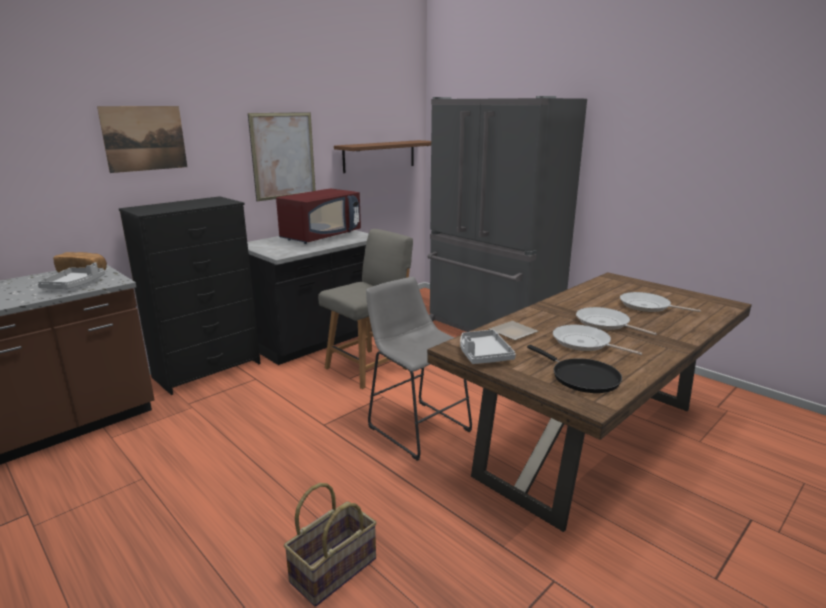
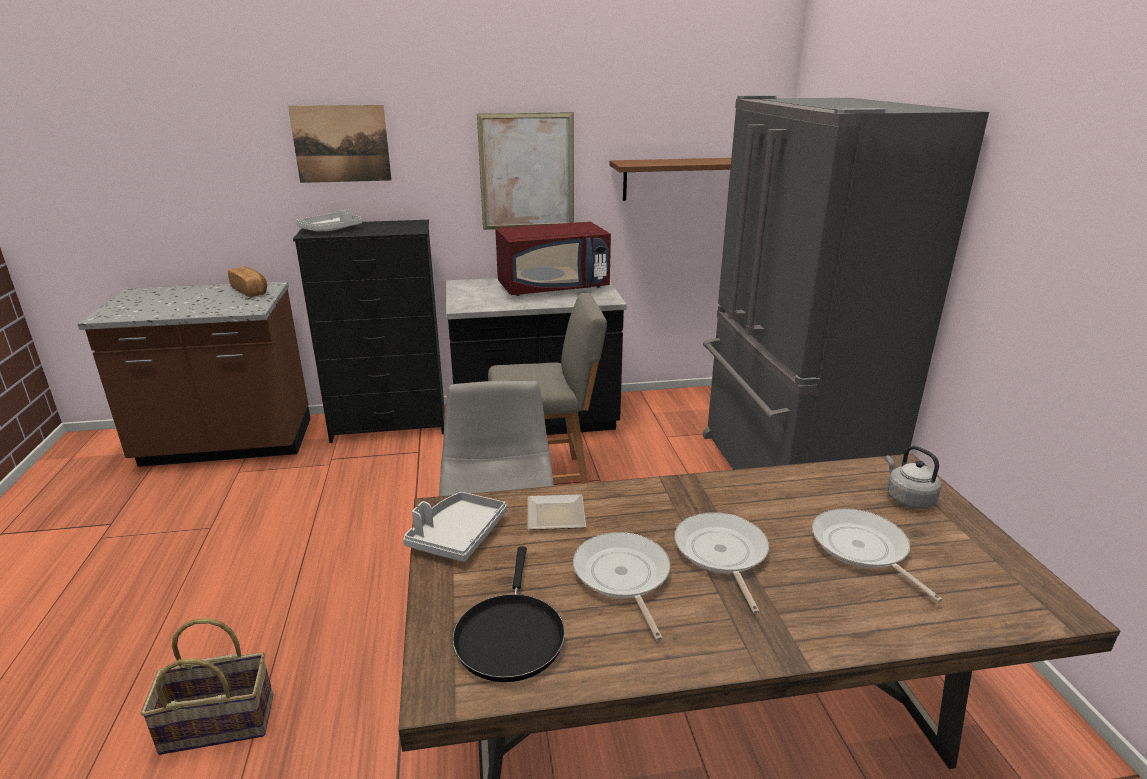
camera: 35 degrees right, 5 degrees up
grey tray [38,262,105,289] -> grey tray moved to [296,209,362,231]
none -> grey kettle [886,446,941,509]

